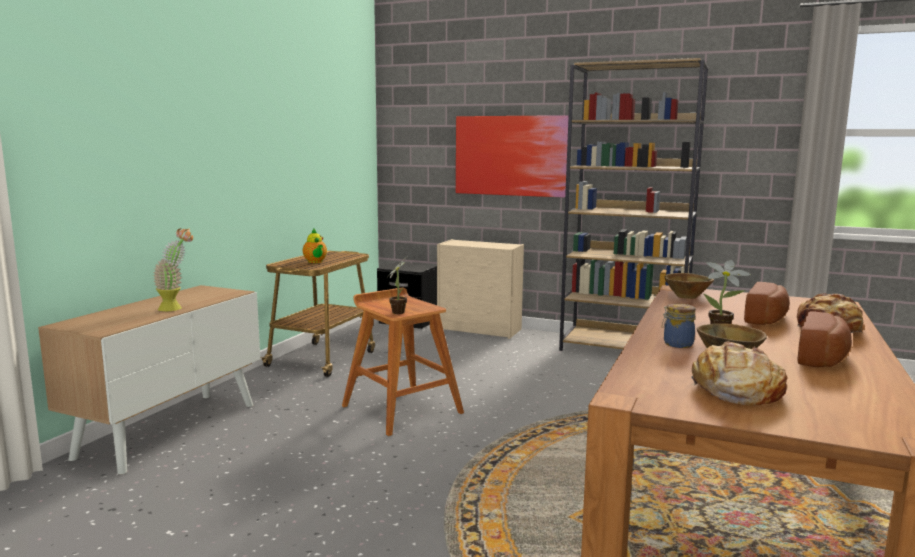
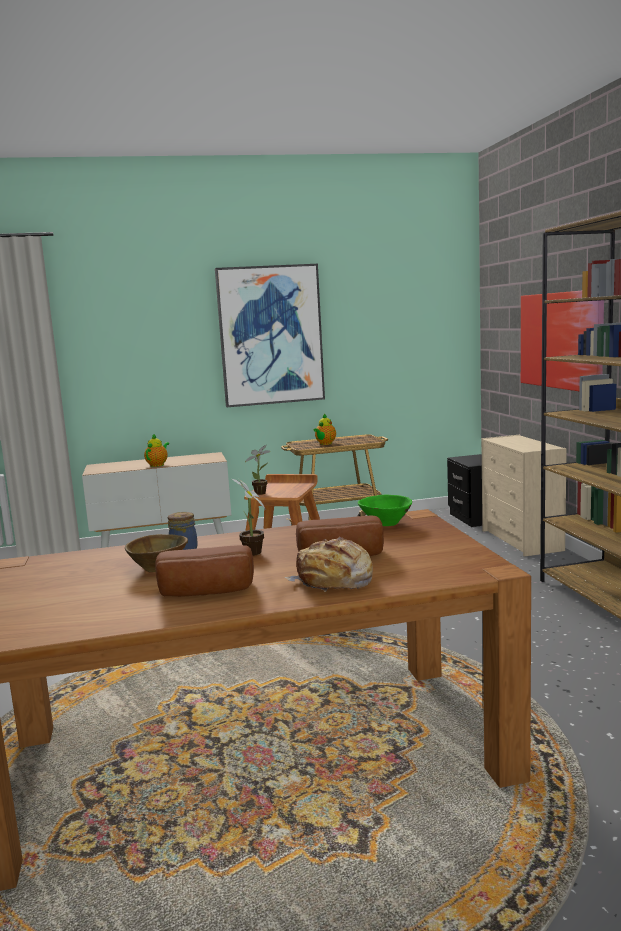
camera: 55 degrees right, 0 degrees up
potted plant [153,228,193,311] -> teapot [144,434,169,467]
brown bowl [665,273,714,299] -> green bowl [358,495,412,526]
bread [691,341,788,406] -> none
none -> picture [215,264,325,407]

